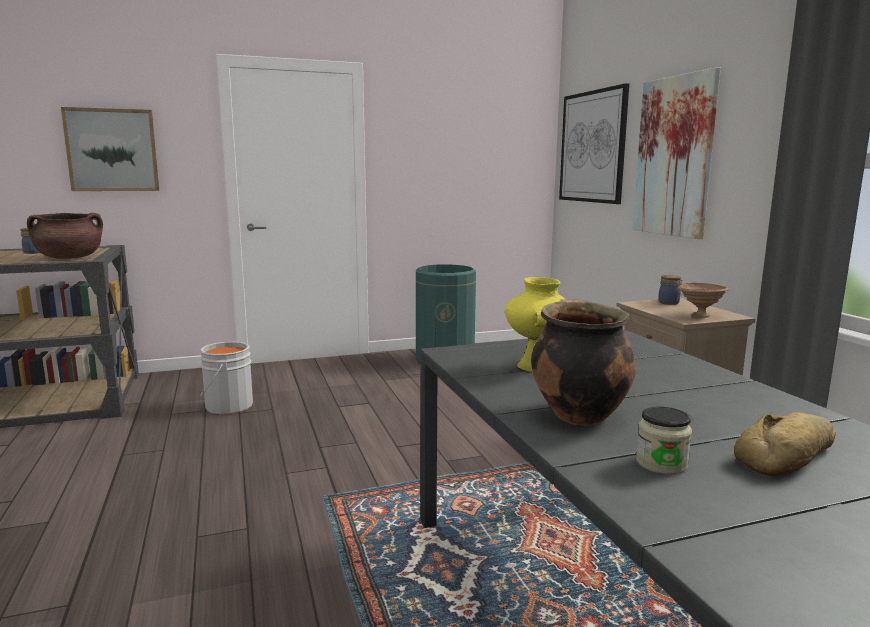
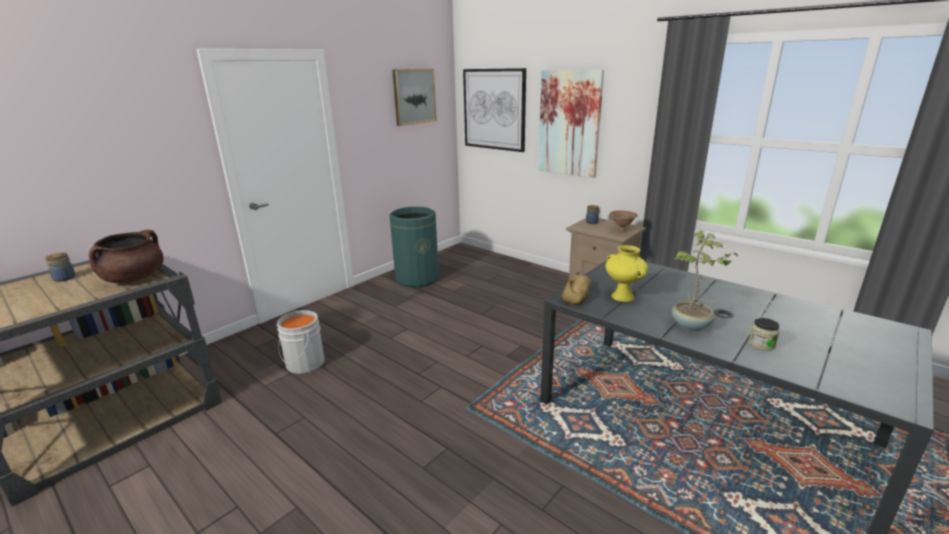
camera: 30 degrees left, 10 degrees up
picture [61,107,159,191] -> picture moved to [392,68,437,126]
cooking pot [531,299,636,426] -> potted plant [672,230,738,331]
bread [734,412,836,476] -> bread moved to [562,275,591,305]

